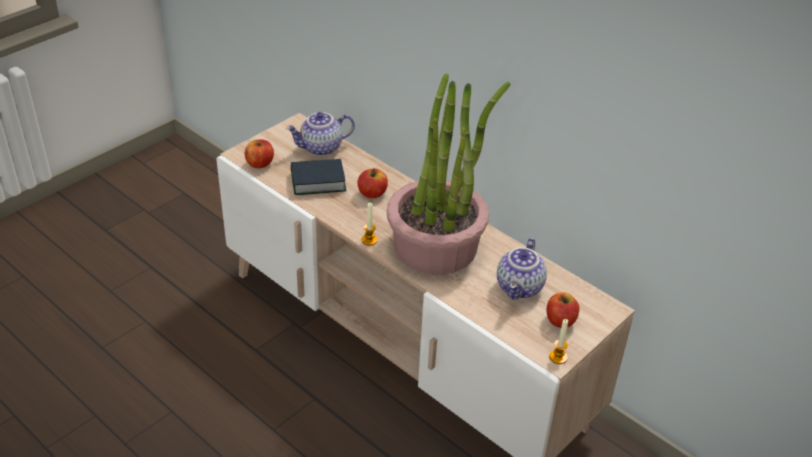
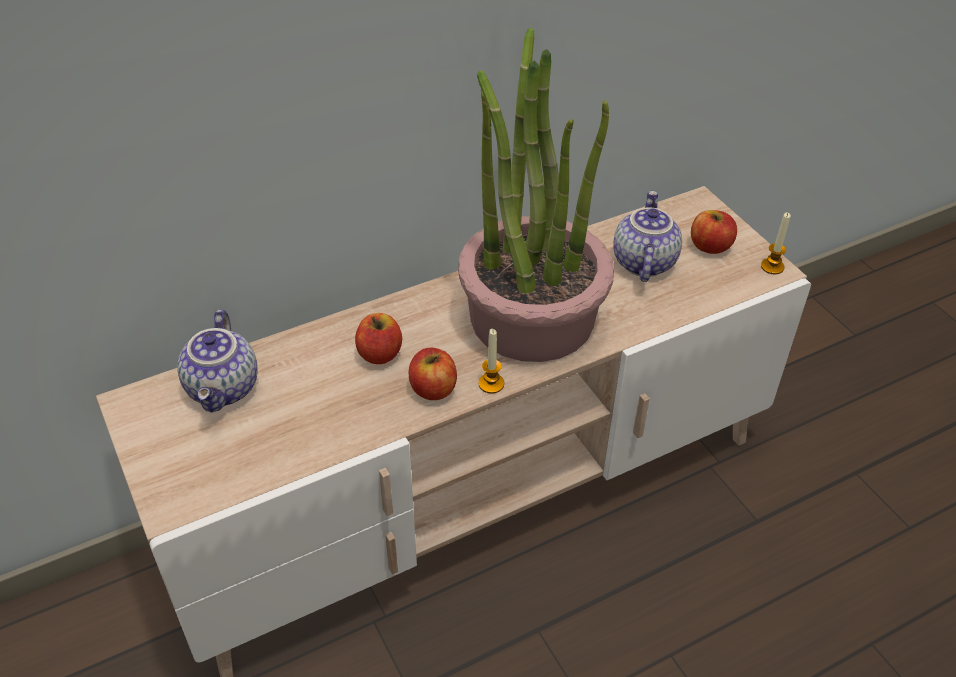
camera: 70 degrees left, 5 degrees up
apple [245,139,274,168] -> apple moved to [409,348,457,400]
book [291,159,346,195] -> none
teapot [497,238,547,299] -> teapot turned 120 degrees counterclockwise [613,191,682,282]

